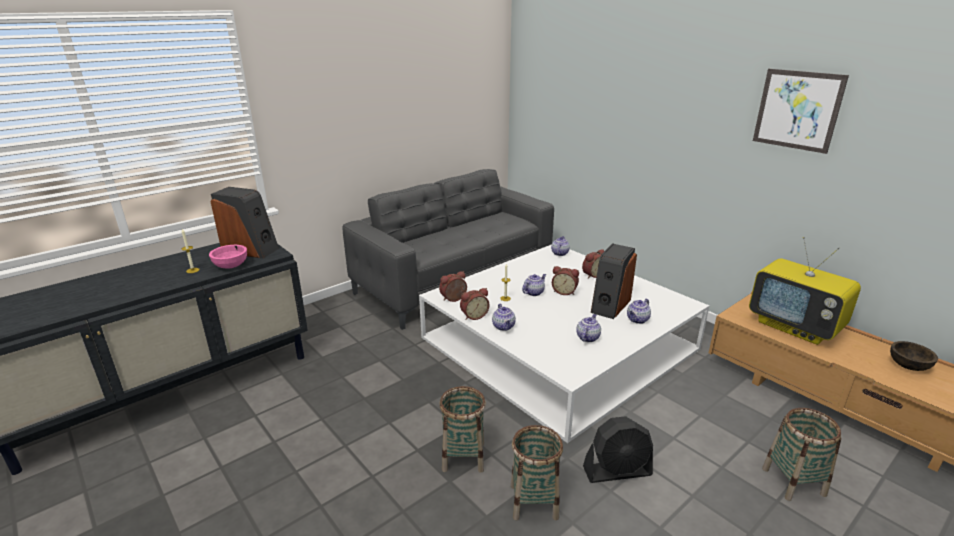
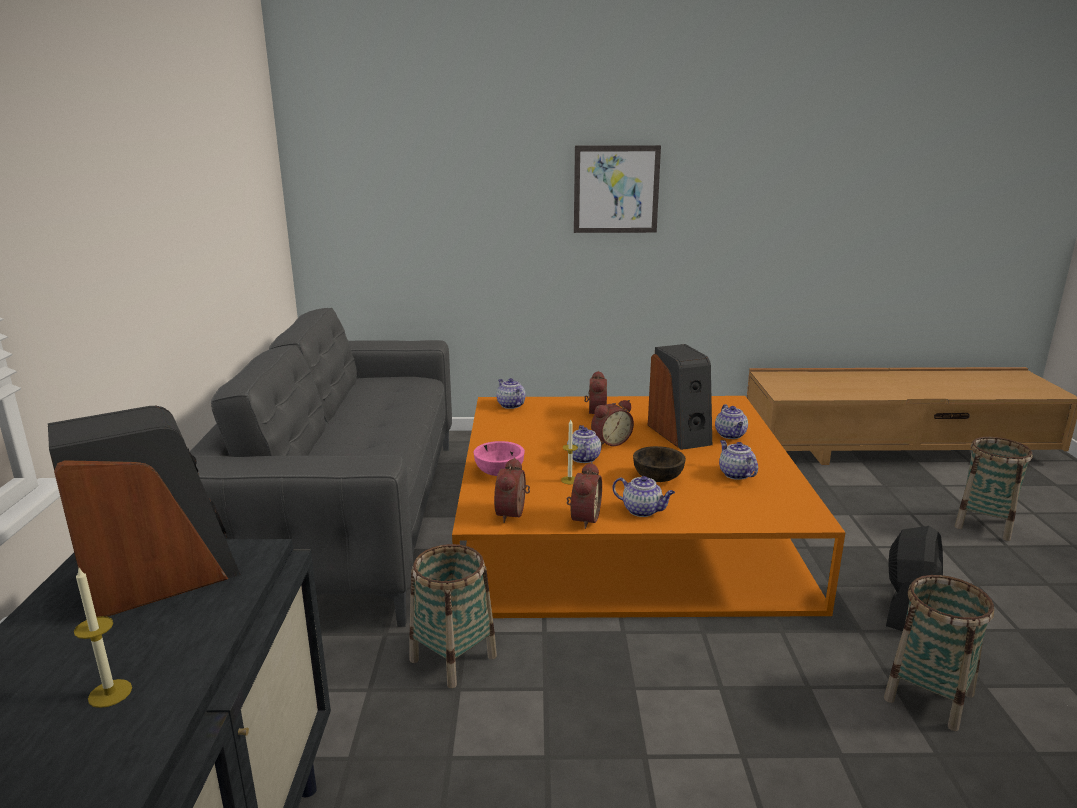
camera: 50 degrees left, 5 degrees down
pink bowl [209,245,247,269] -> pink bowl moved to [473,441,525,476]
white coffee table [419,244,709,443] -> orange coffee table [452,396,846,618]
basket [439,386,486,473] -> basket moved to [409,544,497,688]
television [749,237,861,345] -> none
picture [753,69,849,154] -> picture moved to [574,145,661,233]
brown bowl [890,341,938,371] -> brown bowl moved to [633,446,686,482]

